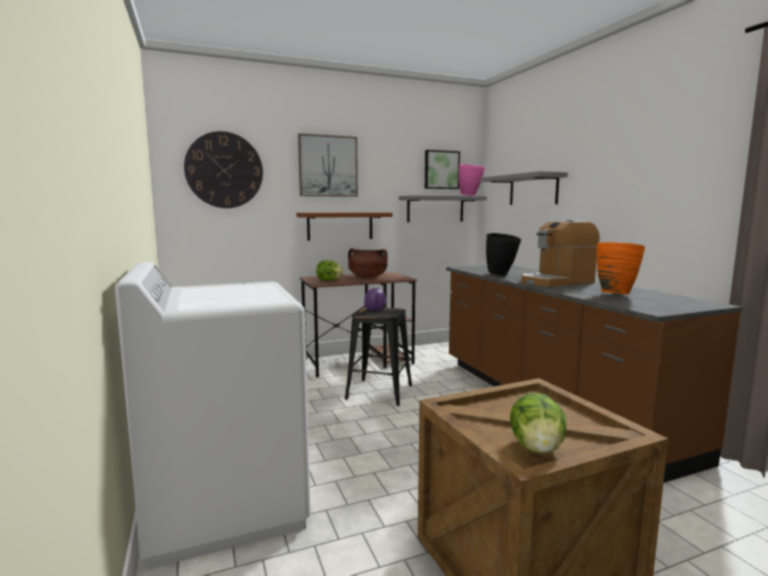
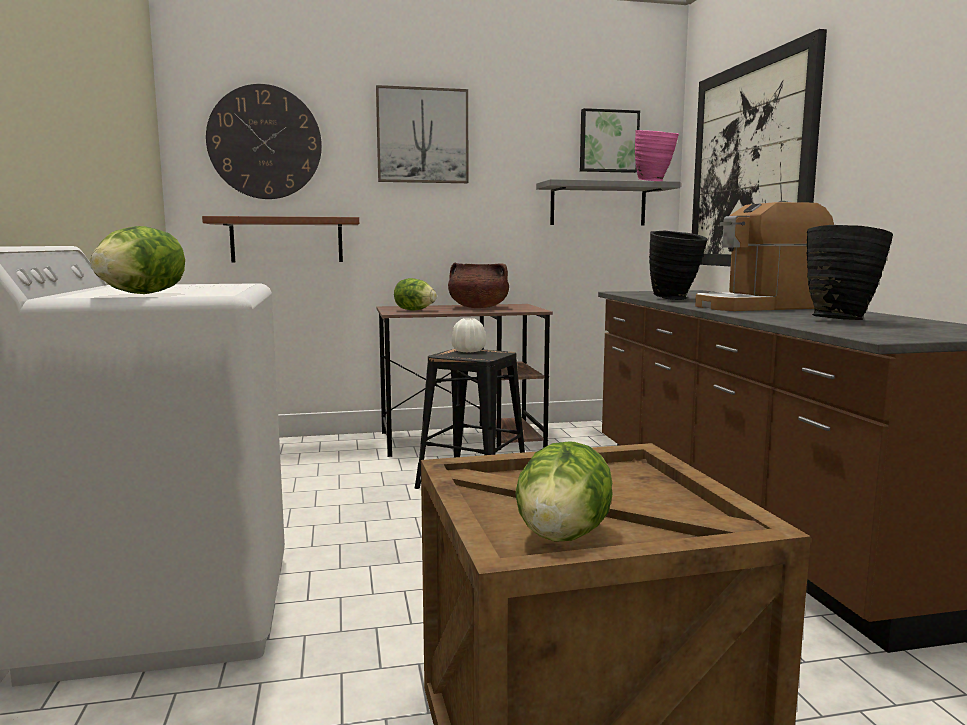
camera: 10 degrees right, 0 degrees up
brown shelf [297,212,392,241] -> brown shelf moved to [202,216,359,263]
purple vase [364,288,386,311] -> white vase [452,318,486,352]
grey shelf [480,171,568,205] -> picture [692,29,827,267]
orange vase [596,242,645,294] -> black vase [807,225,893,320]
none -> lettuce [90,226,185,294]

